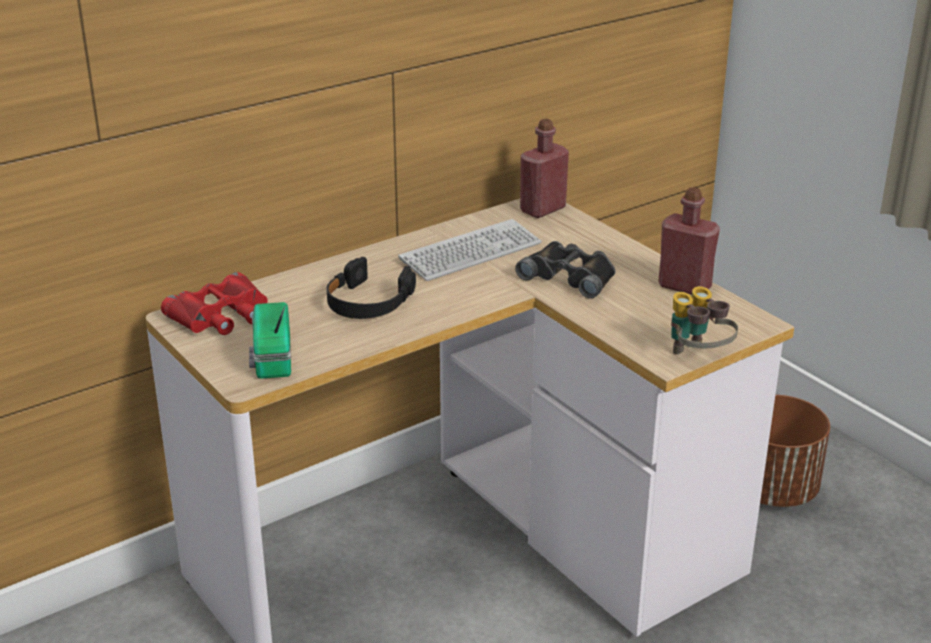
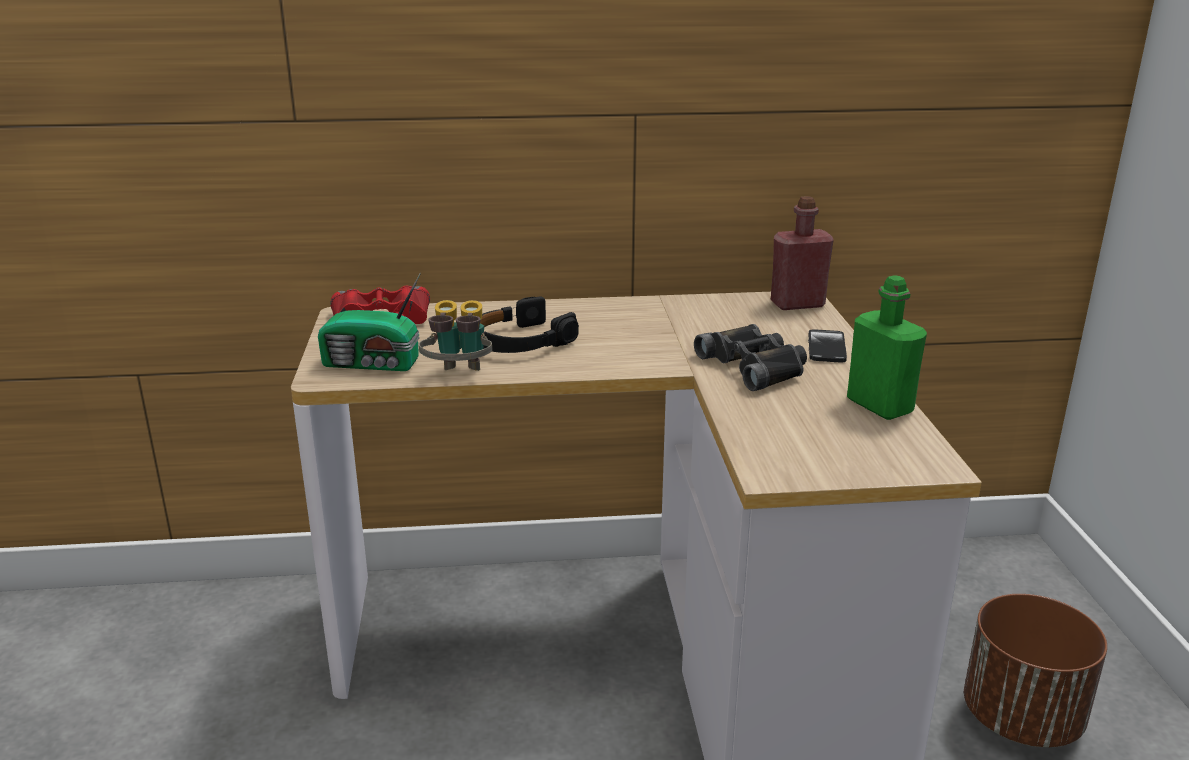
camera: 30 degrees right, 5 degrees down
radio [249,302,291,379] -> radio turned 105 degrees counterclockwise [318,272,421,371]
keyboard [398,219,541,281] -> none
red bottle [659,187,720,295] -> green bottle [847,275,927,420]
binoculars [671,286,738,354] -> binoculars moved to [419,300,492,371]
none -> phone [808,329,847,363]

